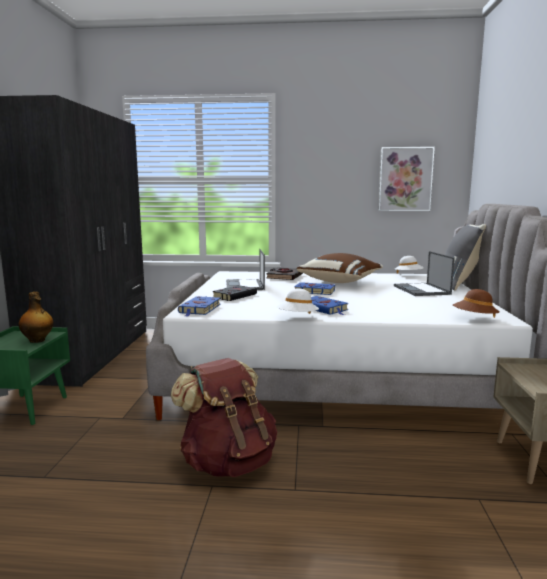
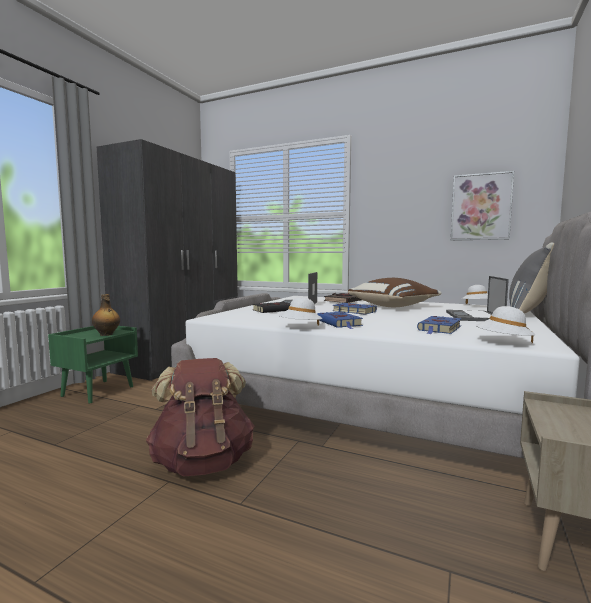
camera: 20 degrees right, 5 degrees down
blue book [178,296,221,317] -> blue book moved to [417,316,462,334]
brown hat [453,289,499,318] -> white hat [476,306,535,343]

